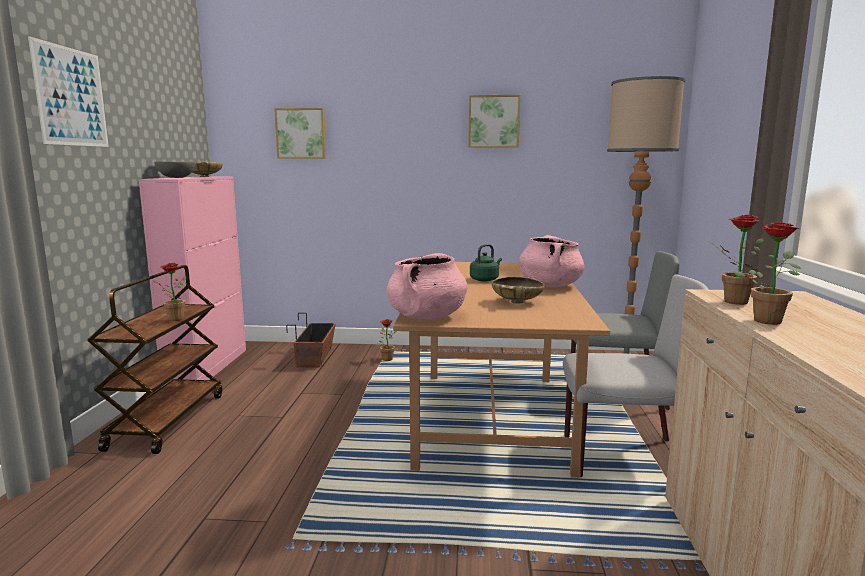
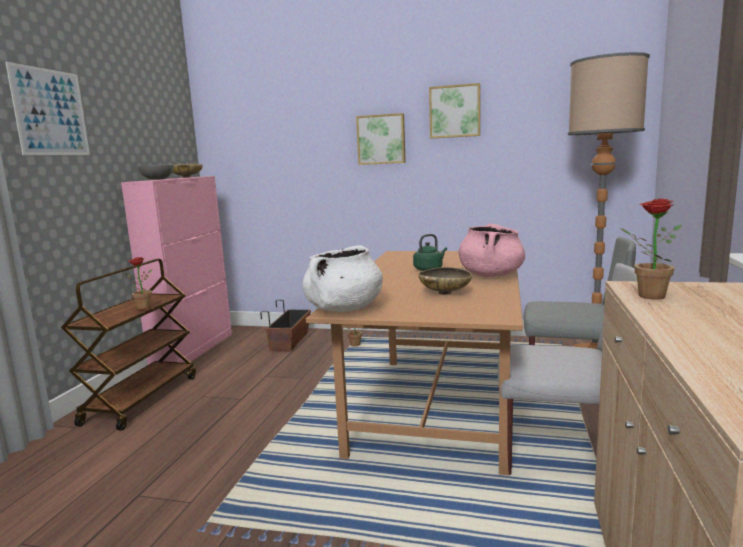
camera: 10 degrees right, 0 degrees up
picture [274,108,326,159] -> picture moved to [356,113,406,165]
pink cooking pot [386,253,467,319] -> white cooking pot [302,245,383,312]
potted plant [733,222,801,325] -> none

